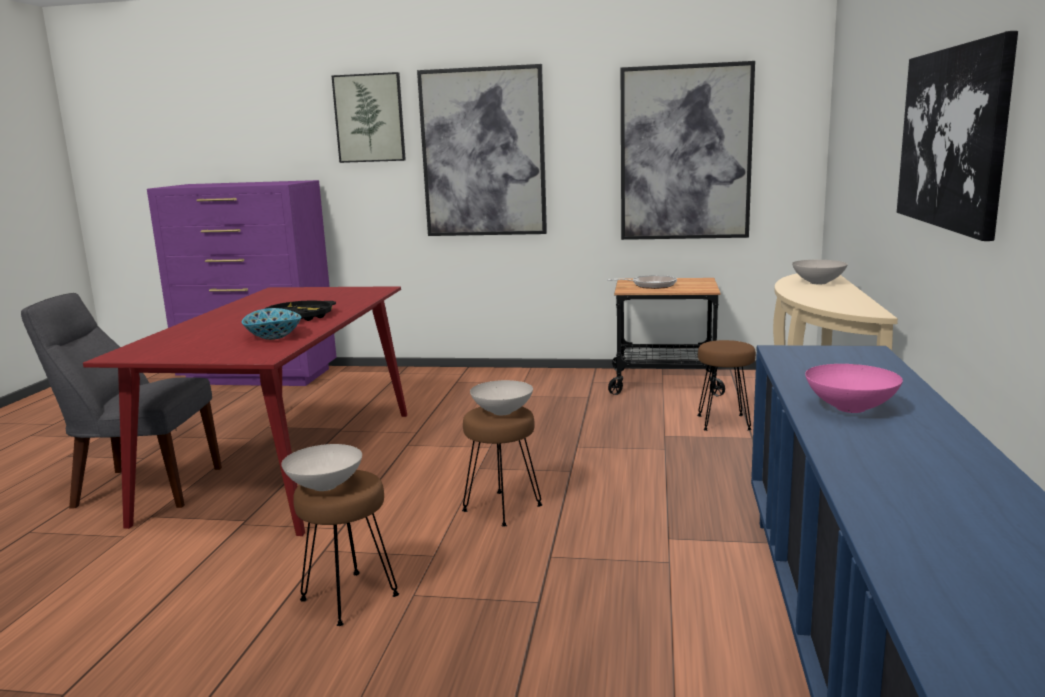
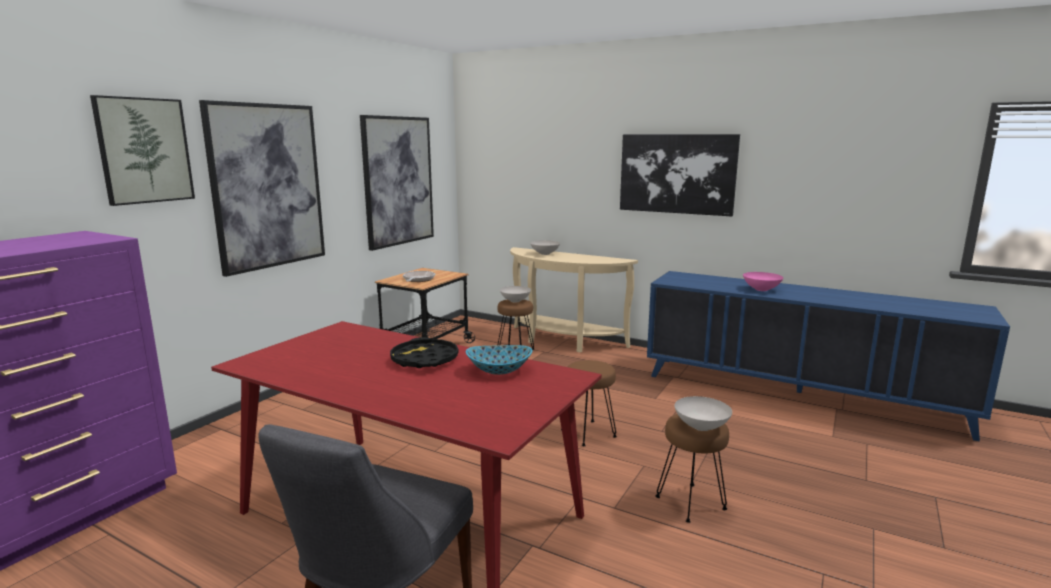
camera: 70 degrees left, 0 degrees up
white bowl [470,380,533,415] -> white bowl moved to [500,286,531,302]

